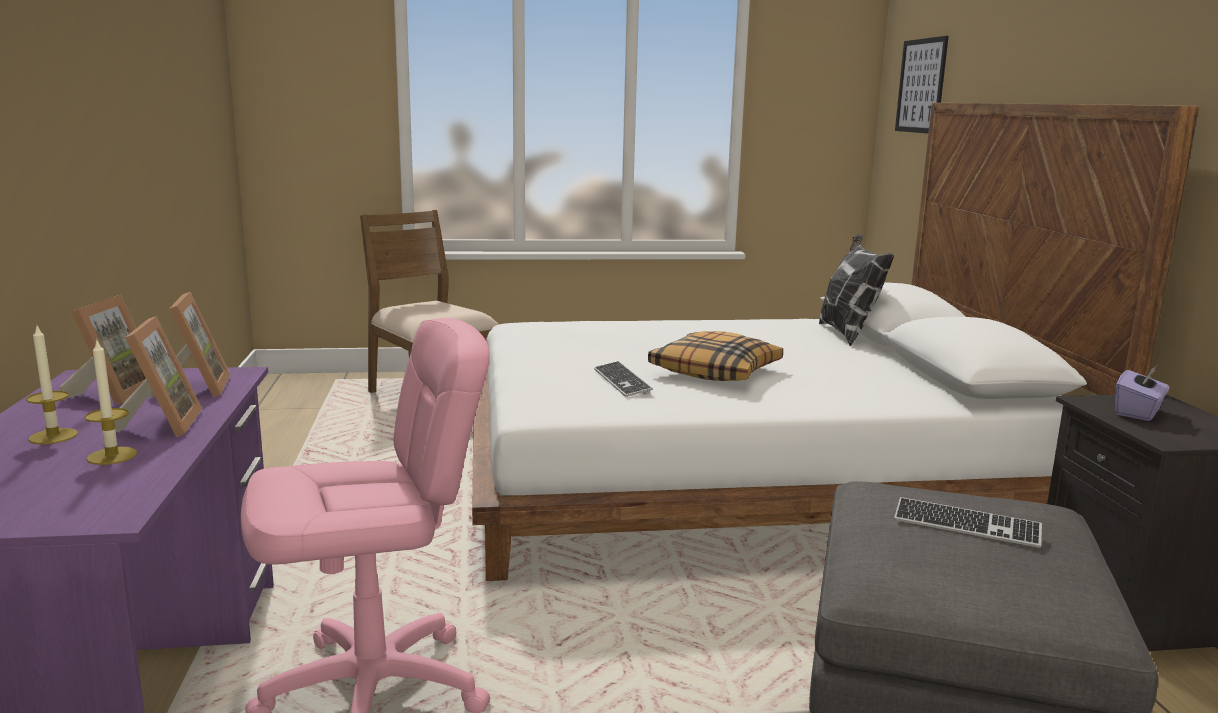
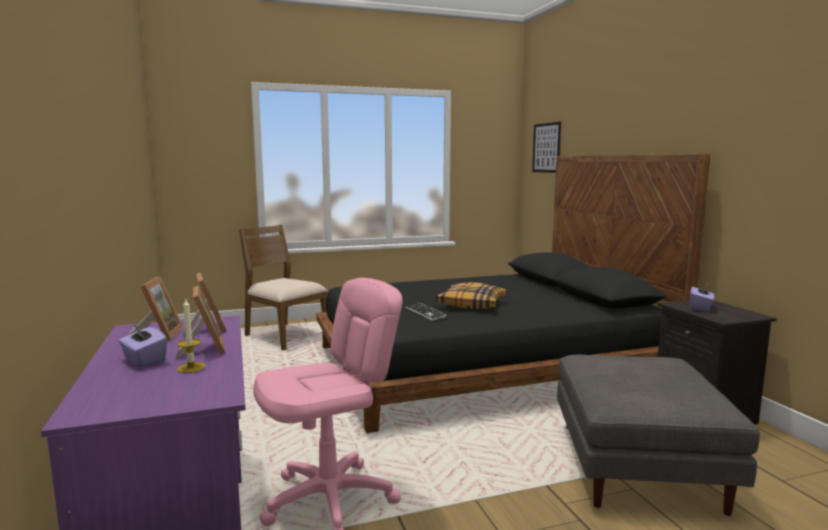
camera: 10 degrees left, 5 degrees down
candle [26,326,78,444] -> purple tissue box [119,322,167,368]
white bed [472,103,1199,581] -> black bed [316,154,710,433]
pillow [819,234,894,346] -> none
keyboard [894,497,1042,548] -> none

